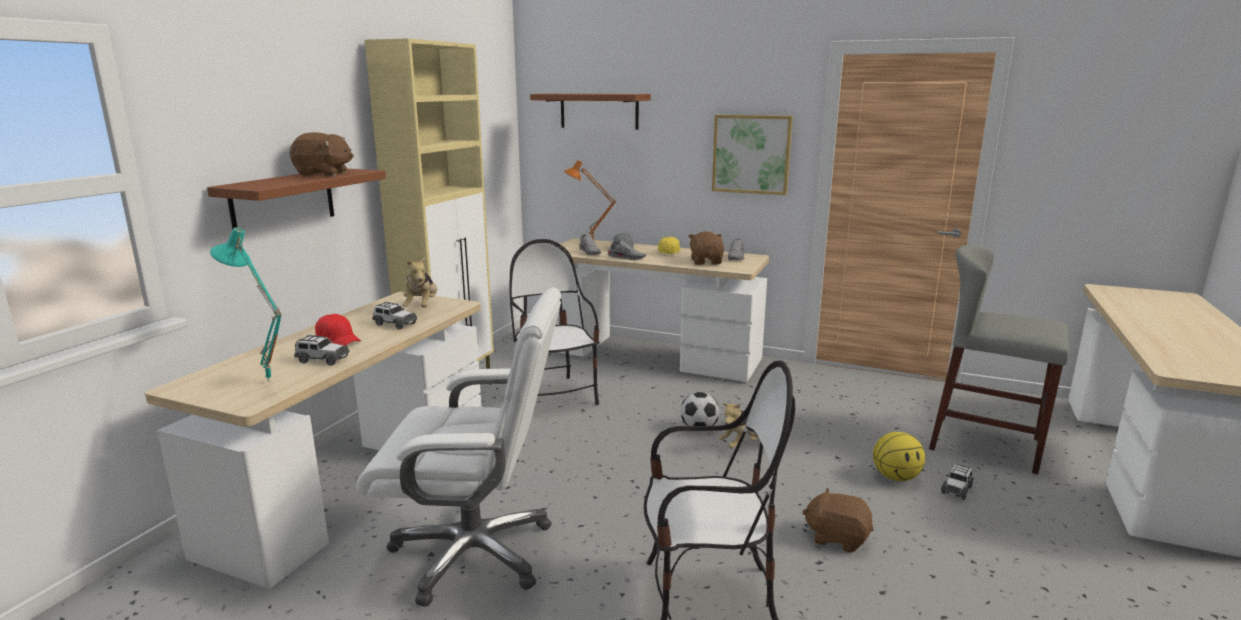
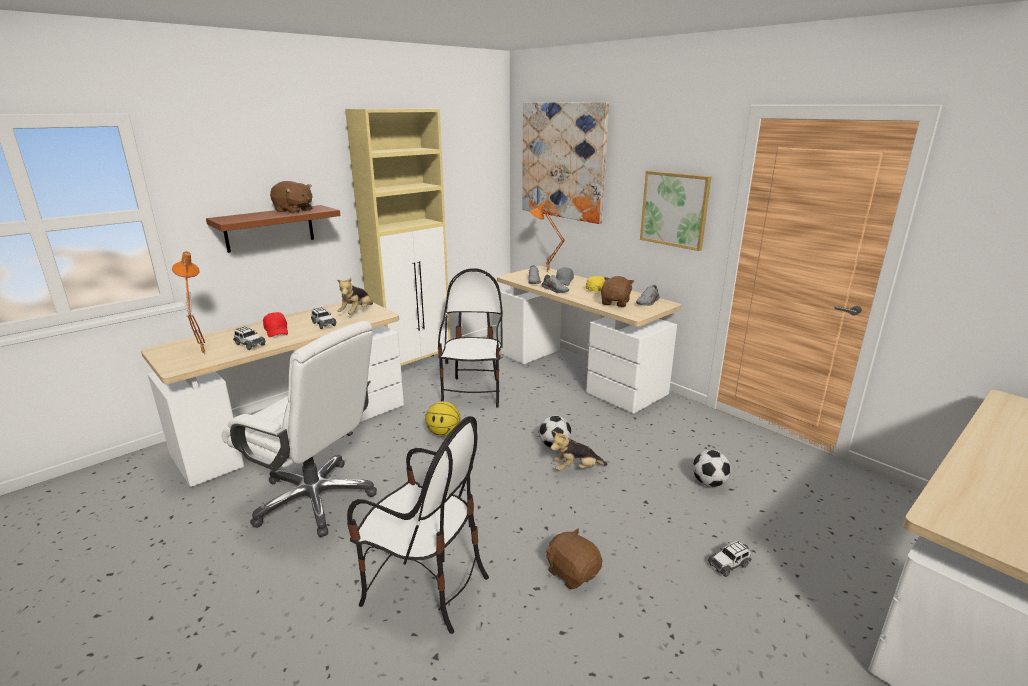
camera: 25 degrees right, 5 degrees up
turquoise table lamp [210,227,282,382] -> orange table lamp [172,251,205,355]
brown shelf [530,94,651,130] -> picture [522,102,609,224]
basketball [873,432,925,481] -> basketball moved to [425,401,460,436]
grey stool [929,245,1069,474] -> none
none -> football [693,450,731,487]

